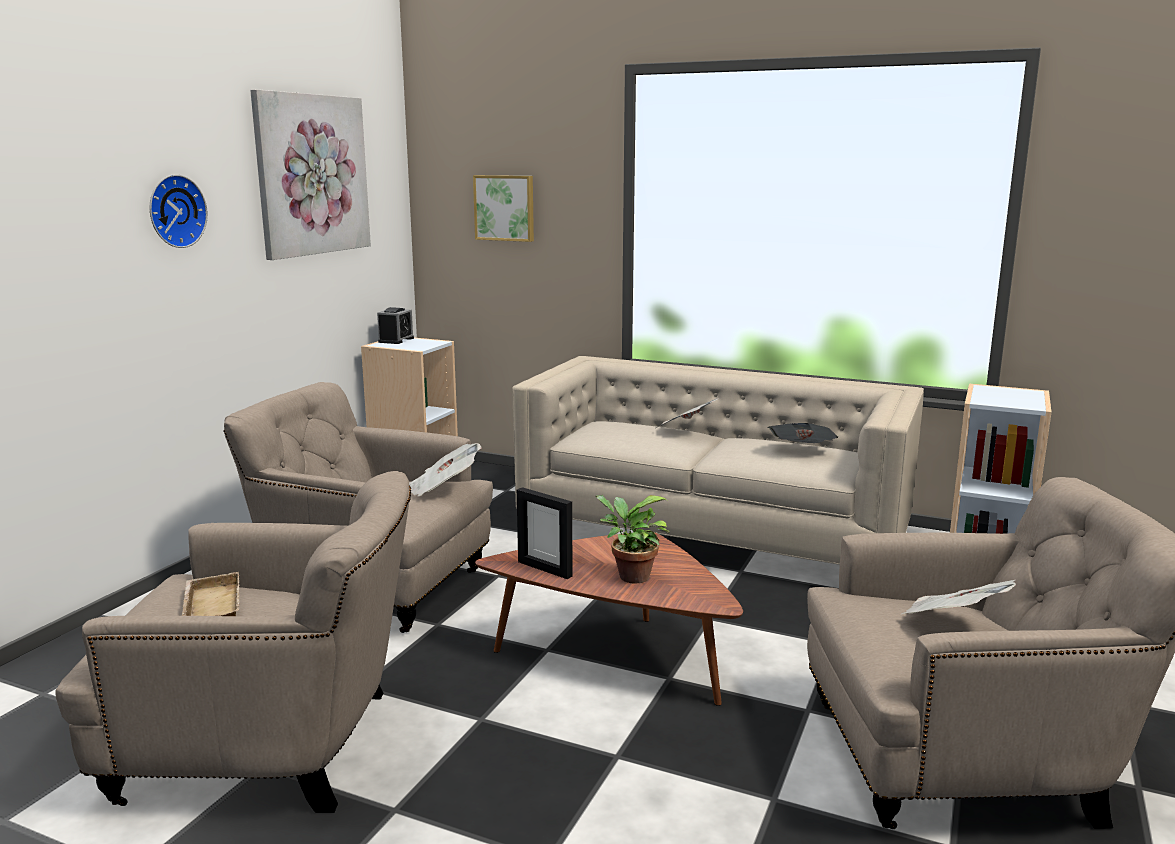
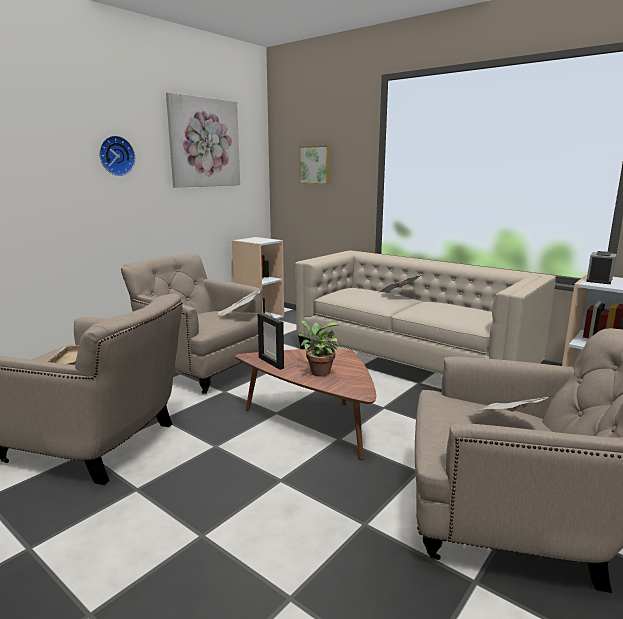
camera: 15 degrees right, 0 degrees up
alarm clock [377,307,414,344] -> alarm clock moved to [586,251,617,284]
newspaper [768,423,838,443] -> none

